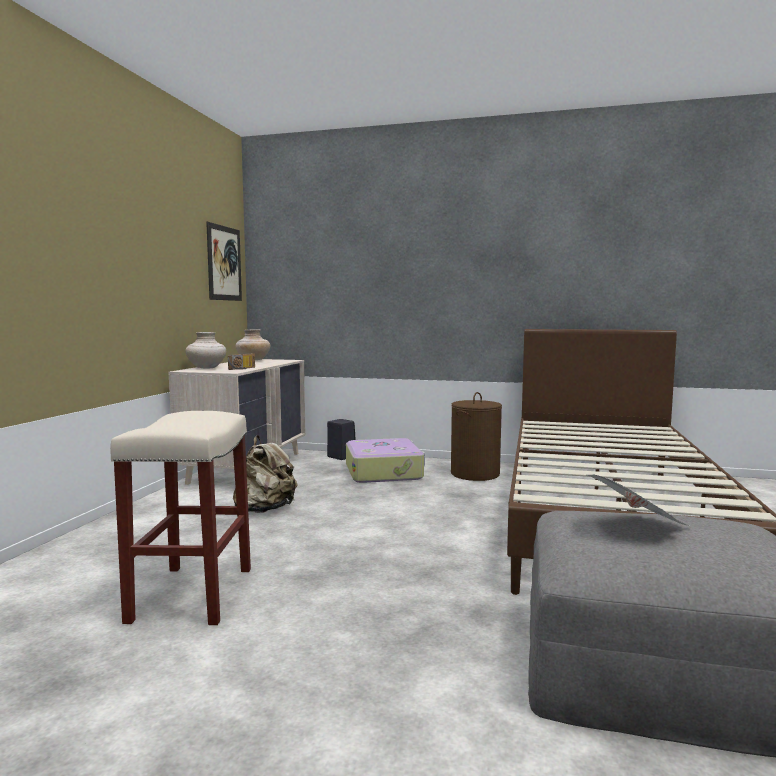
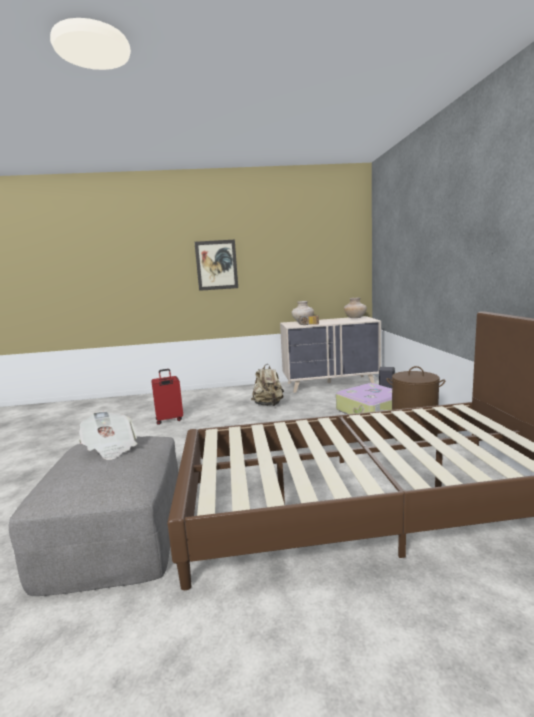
camera: 70 degrees right, 5 degrees up
beige stool [110,411,251,625] -> red suitcase [151,369,183,425]
picture [206,222,242,301] -> picture moved to [194,240,238,291]

